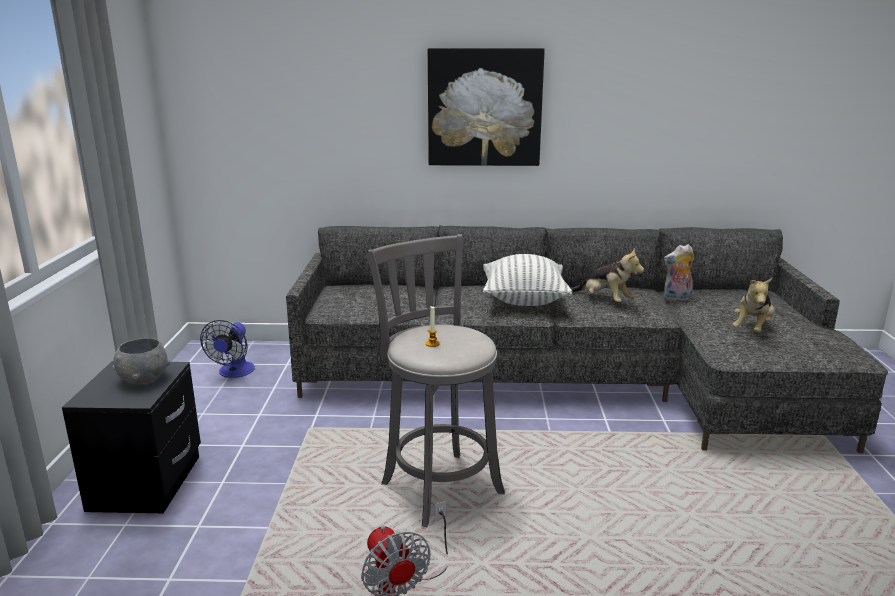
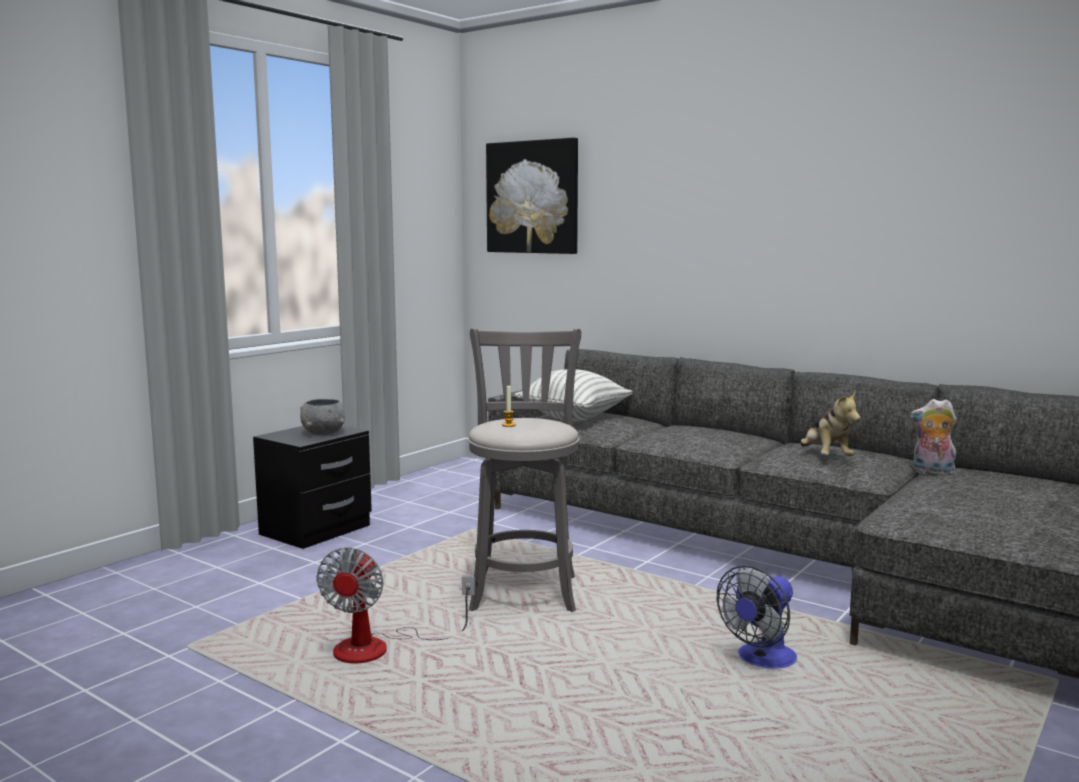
camera: 35 degrees right, 10 degrees down
fan [200,320,255,378] -> fan moved to [717,565,797,669]
picture [428,48,545,166] -> picture moved to [486,138,578,254]
pillow [483,254,572,306] -> pillow moved to [514,369,633,421]
plush toy [733,278,774,333] -> none

